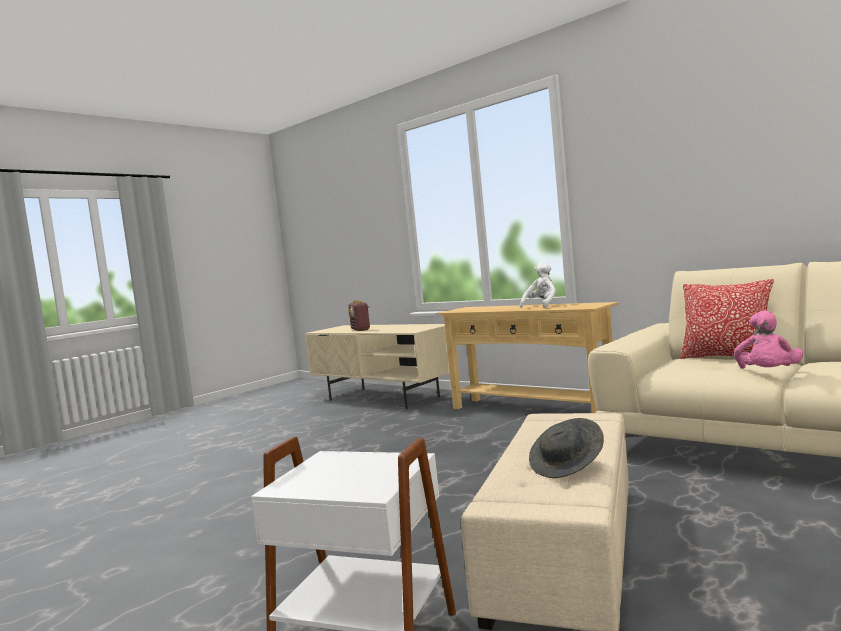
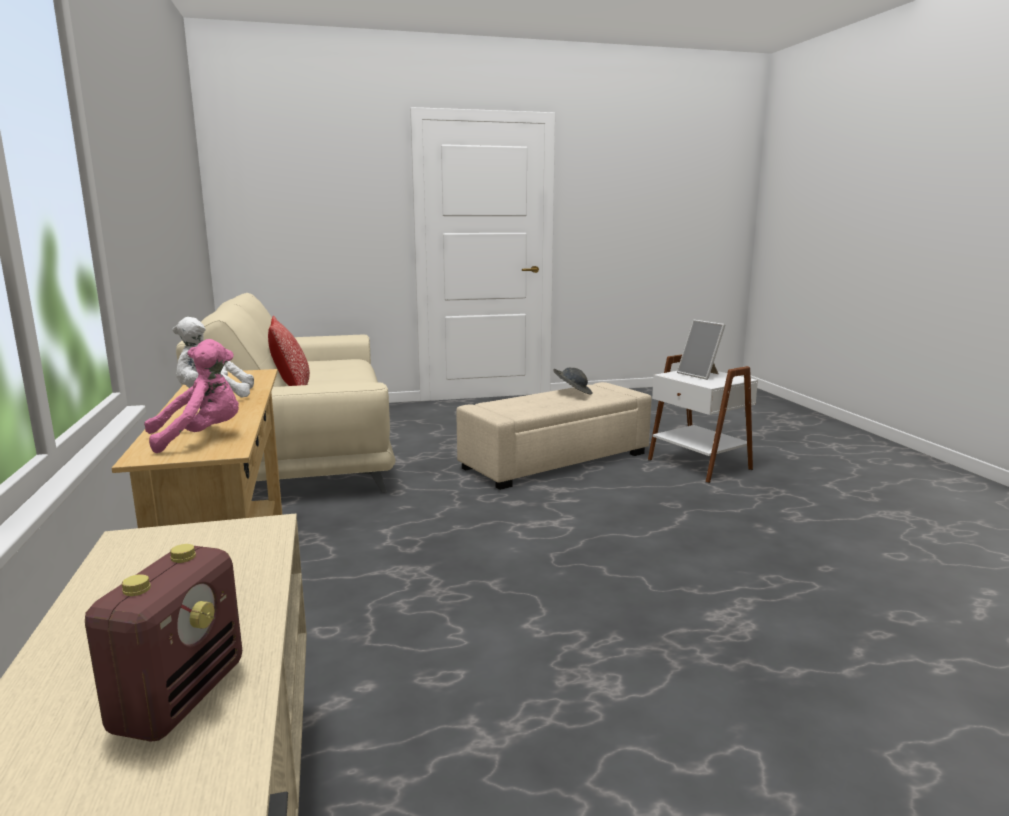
camera: 145 degrees left, 10 degrees up
pink plush toy [734,310,803,369] -> pink plush toy moved to [144,339,239,453]
none -> picture frame [677,320,725,380]

